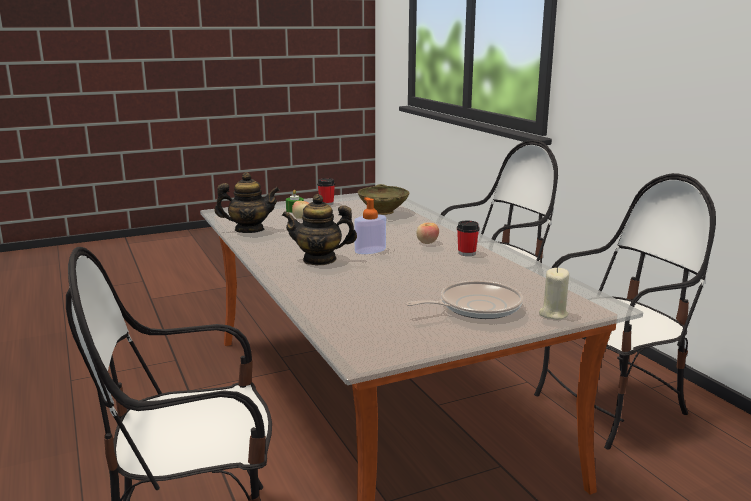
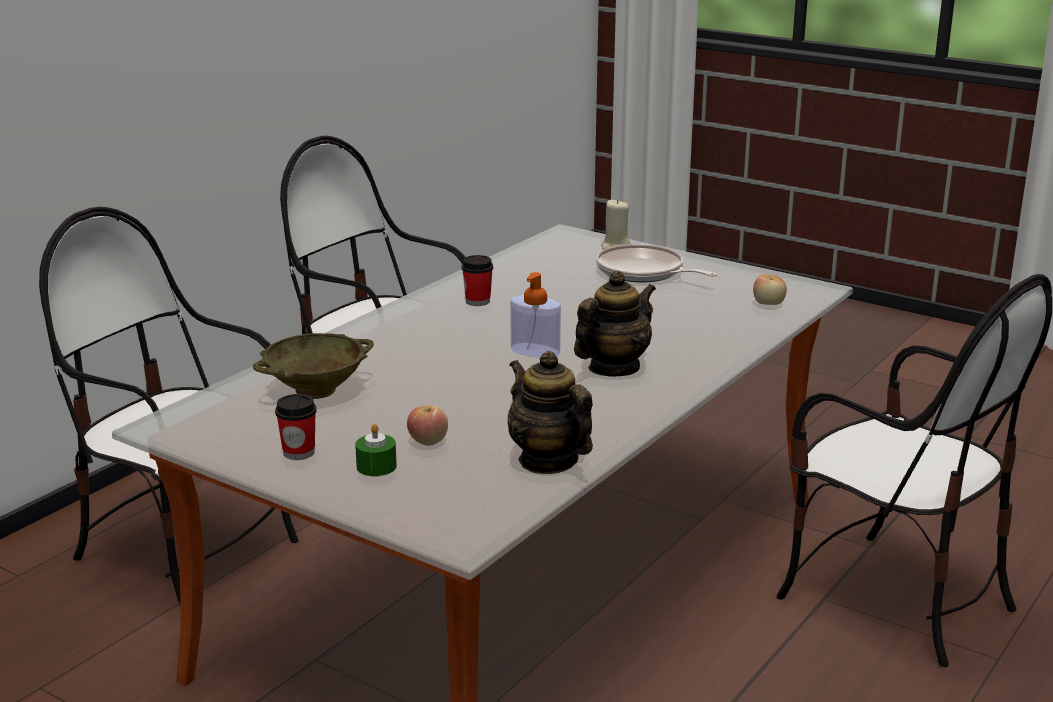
camera: 120 degrees left, 5 degrees up
teapot [282,194,357,265] -> teapot turned 105 degrees counterclockwise [574,271,656,377]
apple [417,222,439,244] -> apple moved to [753,274,787,305]

